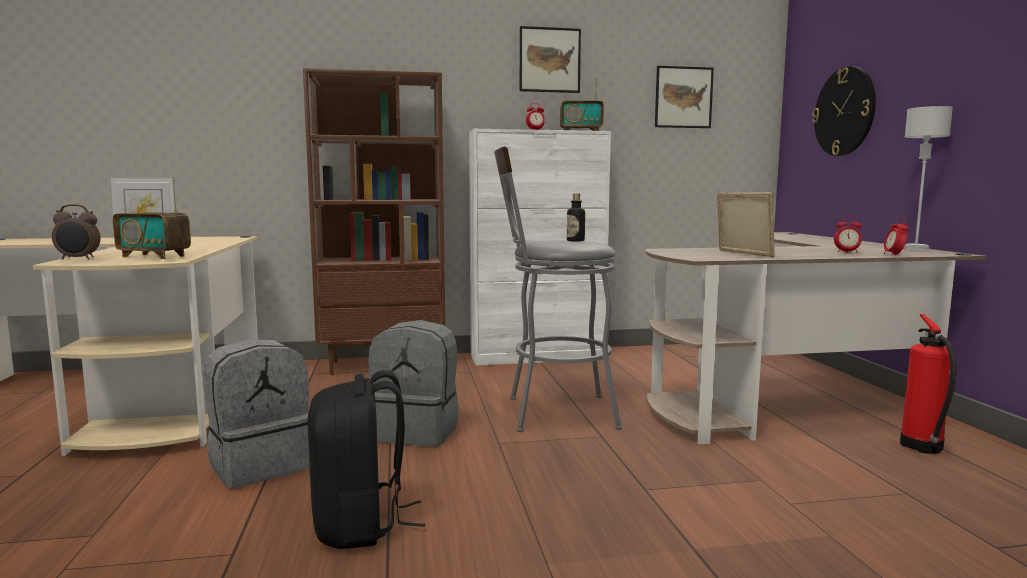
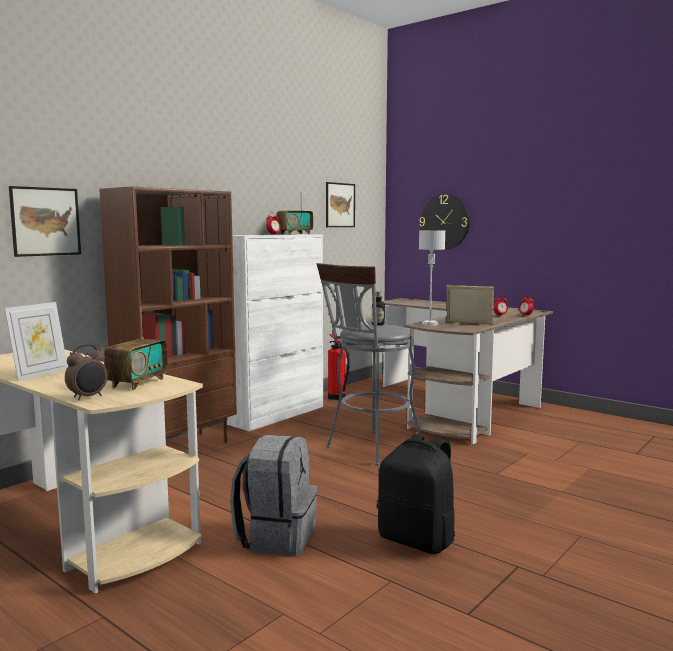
camera: 40 degrees left, 0 degrees up
radio [113,177,191,259] -> radio turned 45 degrees counterclockwise [104,307,168,390]
grey backpack [368,320,458,447] -> none
picture [520,26,581,93] -> picture moved to [9,186,81,257]
fire extinguisher [900,314,957,454] -> fire extinguisher moved to [328,334,350,401]
grey table lamp [903,106,953,250] -> grey table lamp moved to [419,230,445,326]

